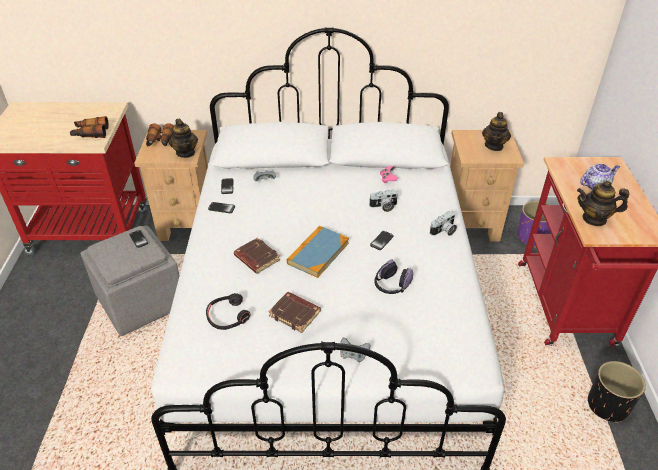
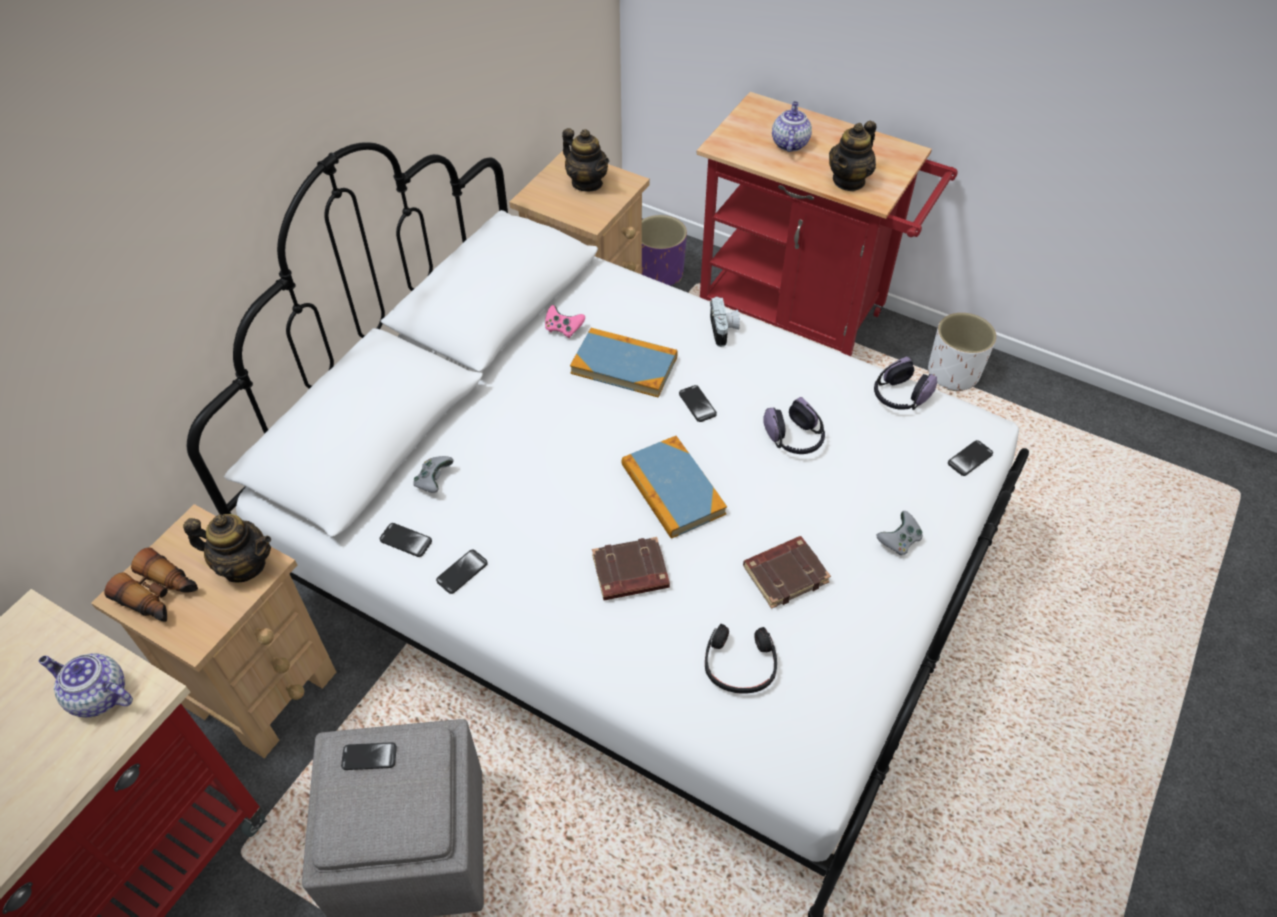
camera: 60 degrees left, 10 degrees up
binoculars [70,116,109,138] -> teapot [39,653,133,717]
camera [369,190,398,212] -> book [570,328,678,397]
black planter [588,361,646,422] -> white planter [928,313,996,391]
none -> headphones [874,356,937,410]
none -> phone [948,440,993,476]

